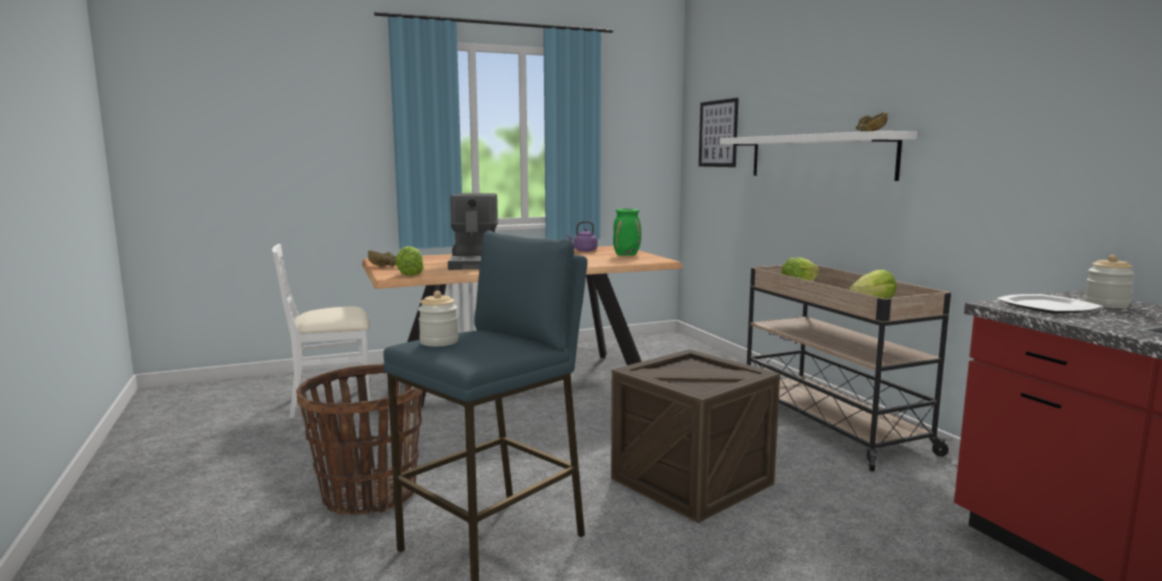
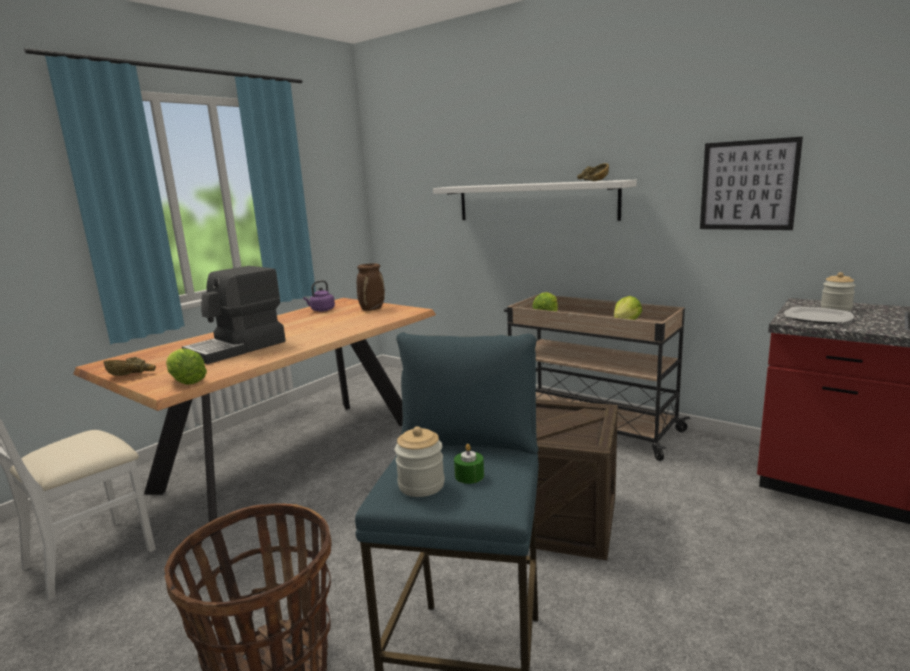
camera: 30 degrees left, 5 degrees up
coffee machine [448,193,498,270] -> coffee machine turned 75 degrees clockwise [182,266,286,364]
green vase [613,208,641,256] -> brown vase [357,263,385,311]
picture [699,98,739,167] -> picture moved to [700,137,803,230]
none -> green candle [454,444,484,484]

